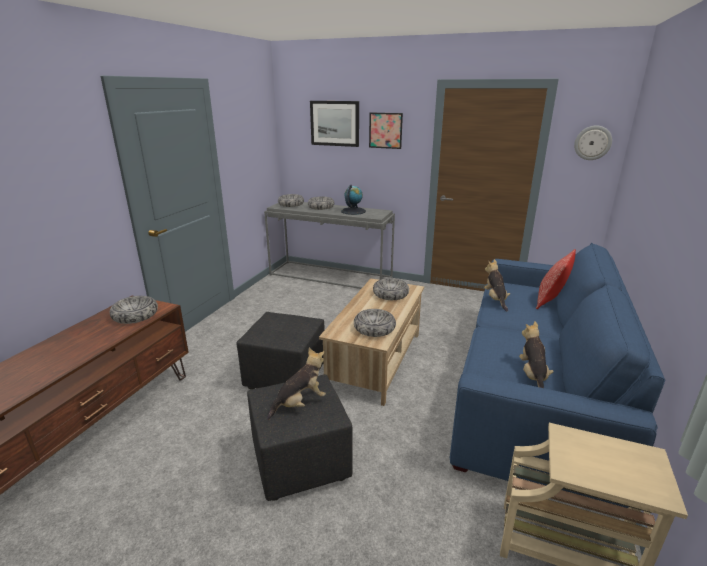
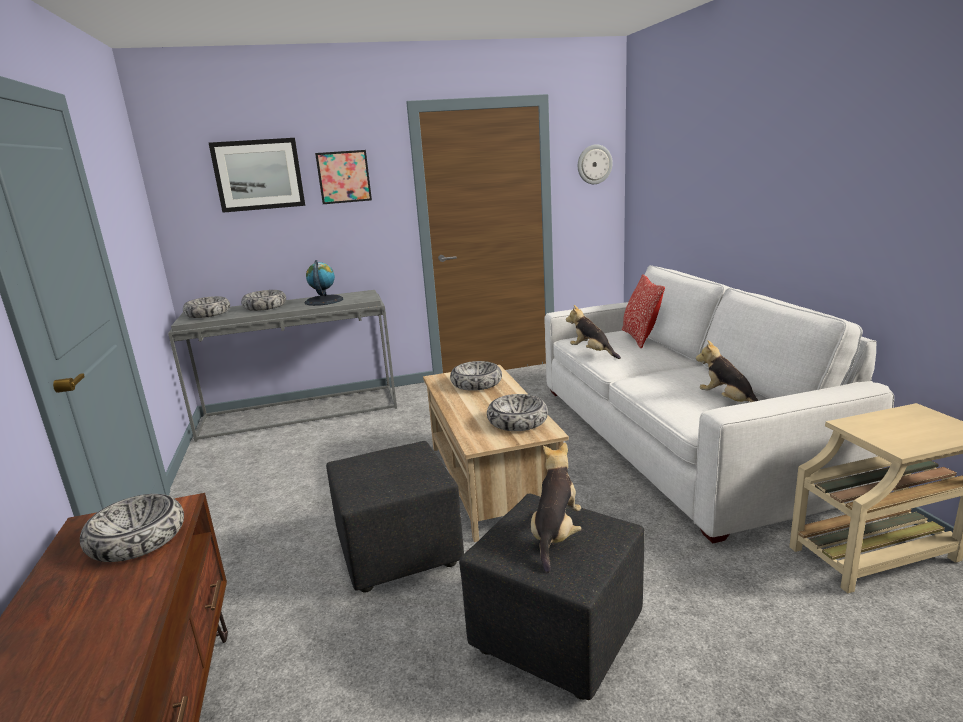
camera: 35 degrees left, 5 degrees down
blue sofa [450,243,665,508] -> white sofa [544,265,894,543]

